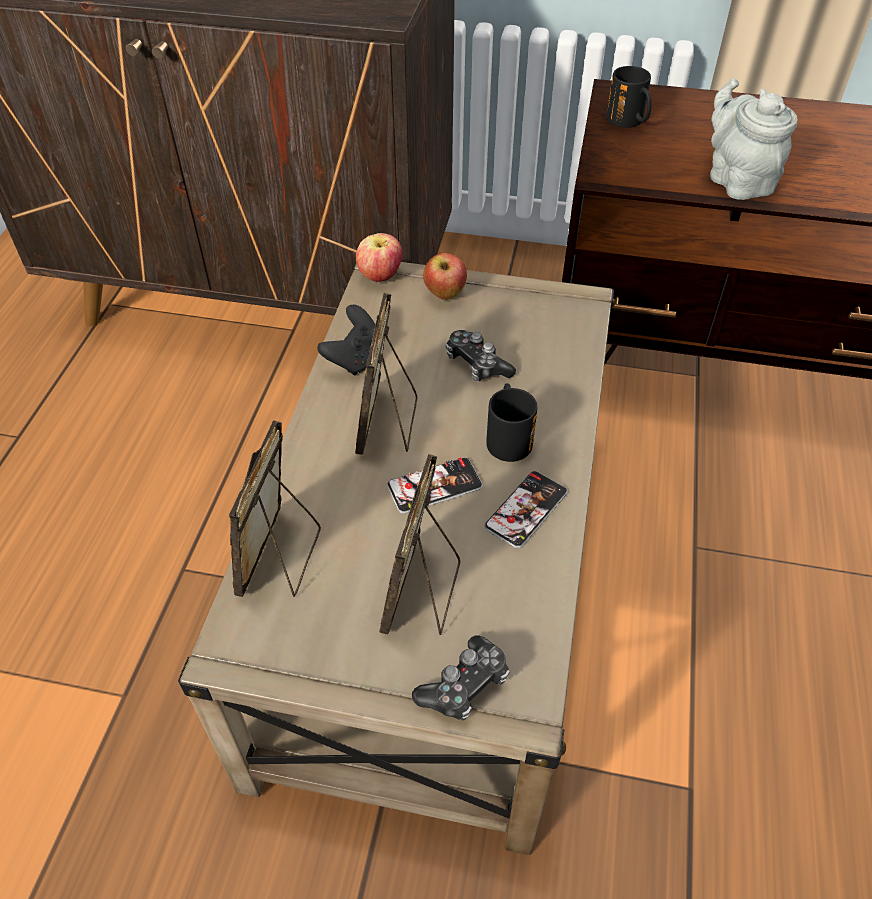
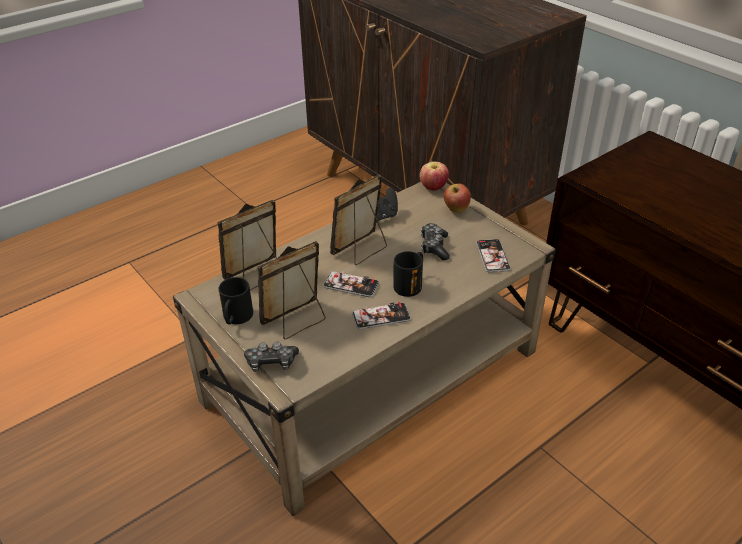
camera: 40 degrees right, 10 degrees down
black mug [606,66,652,128] -> black mug moved to [219,277,253,324]
grey teapot [710,78,798,200] -> none
none -> phone [476,239,511,272]

